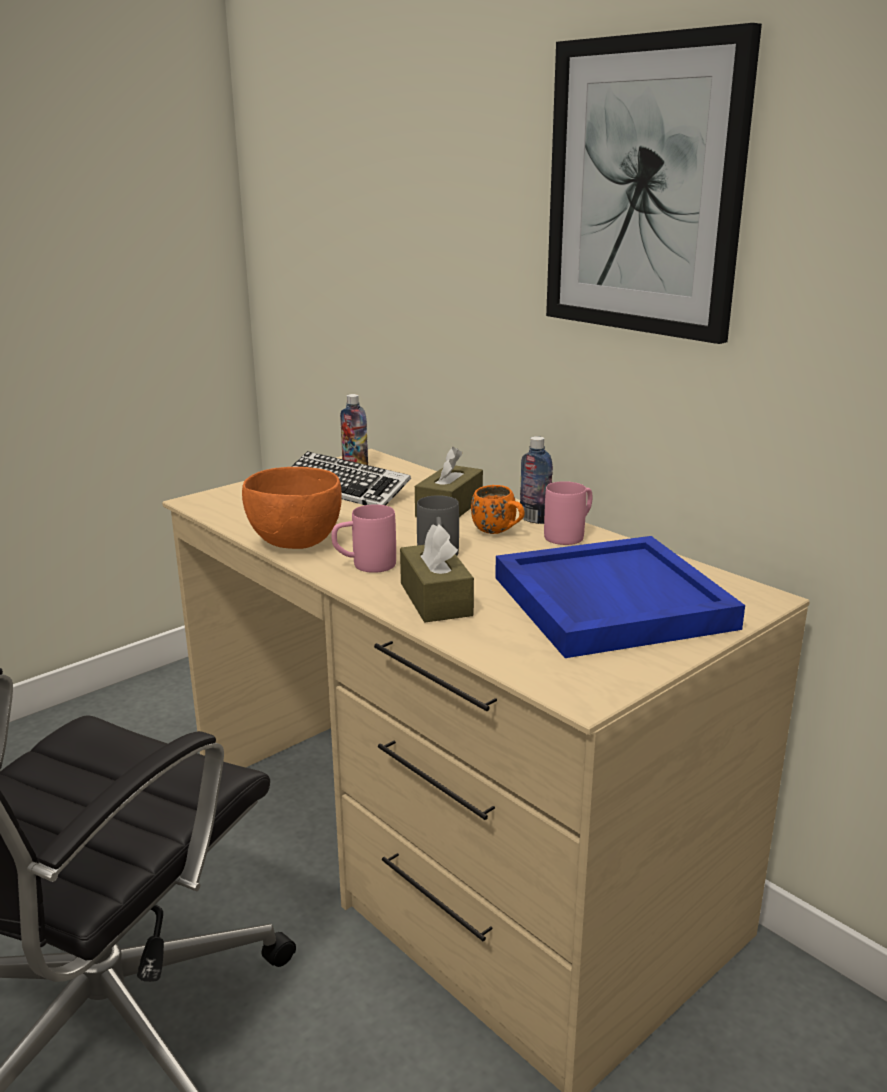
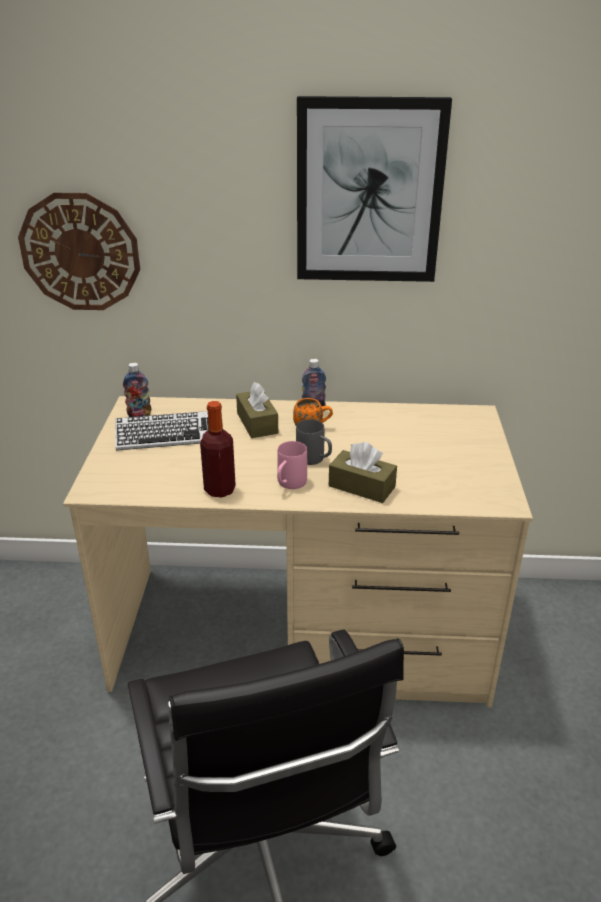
camera: 45 degrees left, 10 degrees up
orange bowl [242,467,342,549] -> bottle [200,401,236,497]
blue tray [495,536,745,658] -> none
pink mug [544,481,592,545] -> none
none -> wall clock [18,193,140,310]

